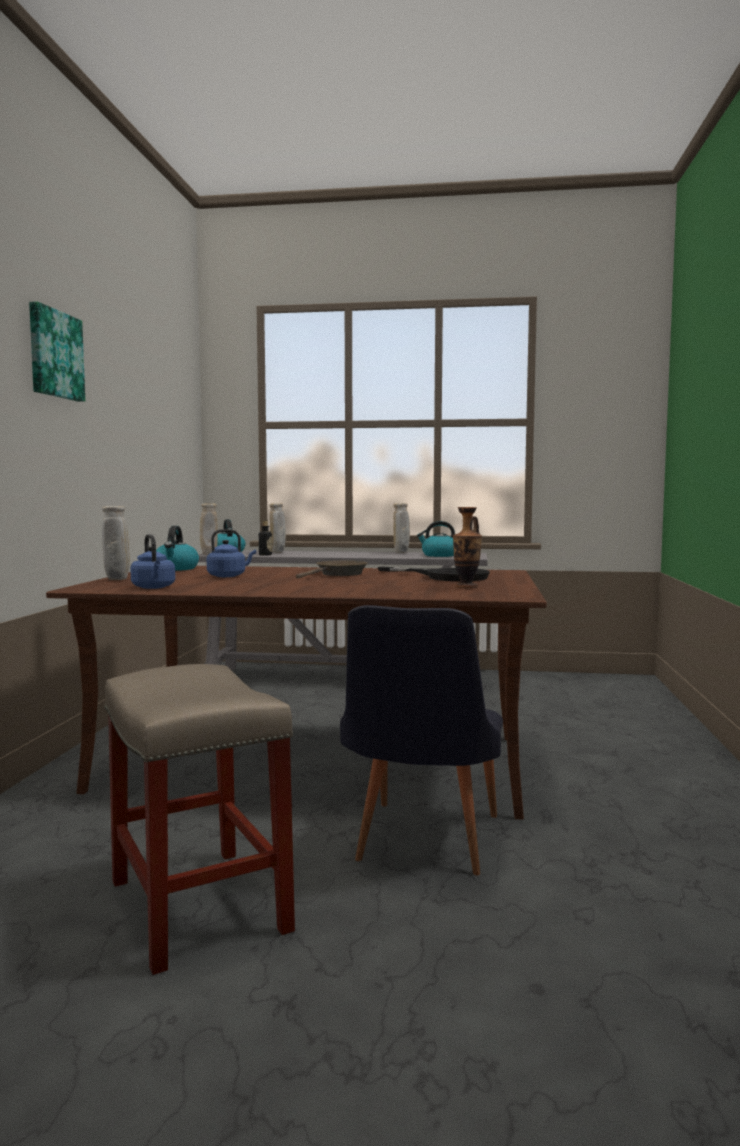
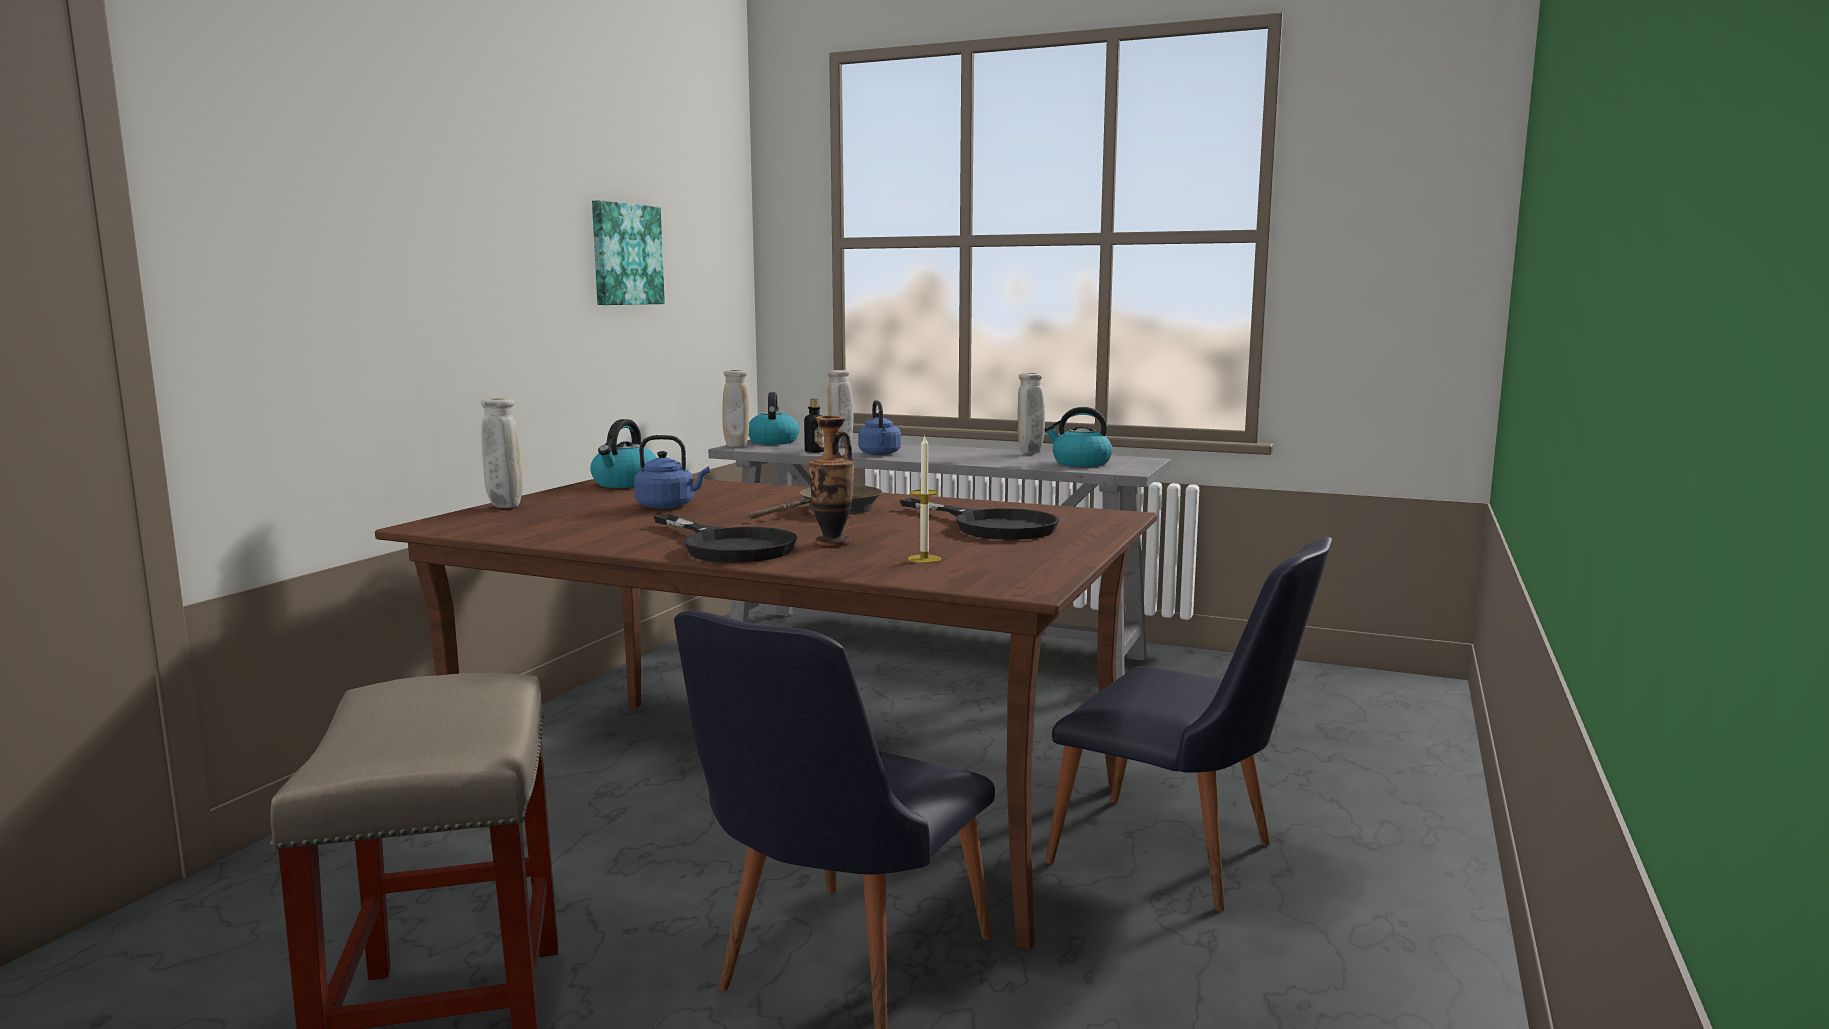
camera: 15 degrees right, 5 degrees up
picture [29,301,85,402] -> picture moved to [592,200,665,305]
blue kettle [130,534,175,589] -> blue kettle moved to [858,400,901,455]
vase [453,507,482,588] -> vase moved to [808,416,855,547]
none -> black frying pan [654,514,798,563]
none -> candle [908,436,941,563]
none -> black chair [1045,537,1333,912]

